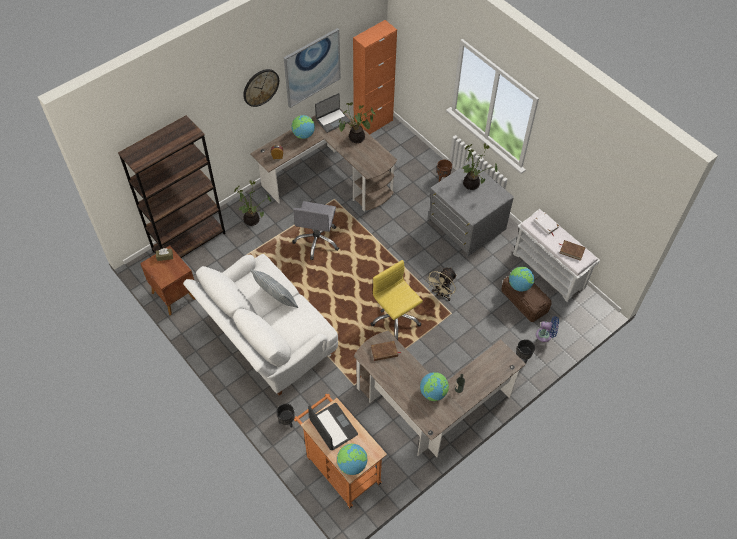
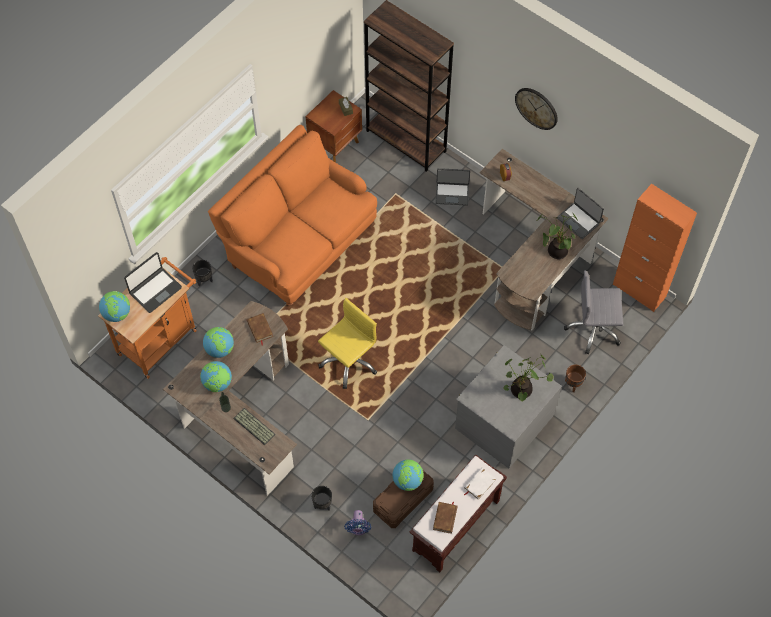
camera: 80 degrees right, 5 degrees up
white sofa [183,254,338,396] -> orange sofa [208,125,377,305]
potted plant [234,180,272,226] -> laptop [435,168,470,206]
pillow [250,269,298,308] -> none
picture [284,28,341,108] -> none
globe [292,115,315,139] -> globe moved to [203,327,234,358]
grey office chair [292,201,339,260] -> grey office chair moved to [564,270,623,354]
beige fan [426,267,457,301] -> none
white bench [513,209,600,302] -> brown bench [409,455,507,572]
none -> keyboard [233,408,276,445]

